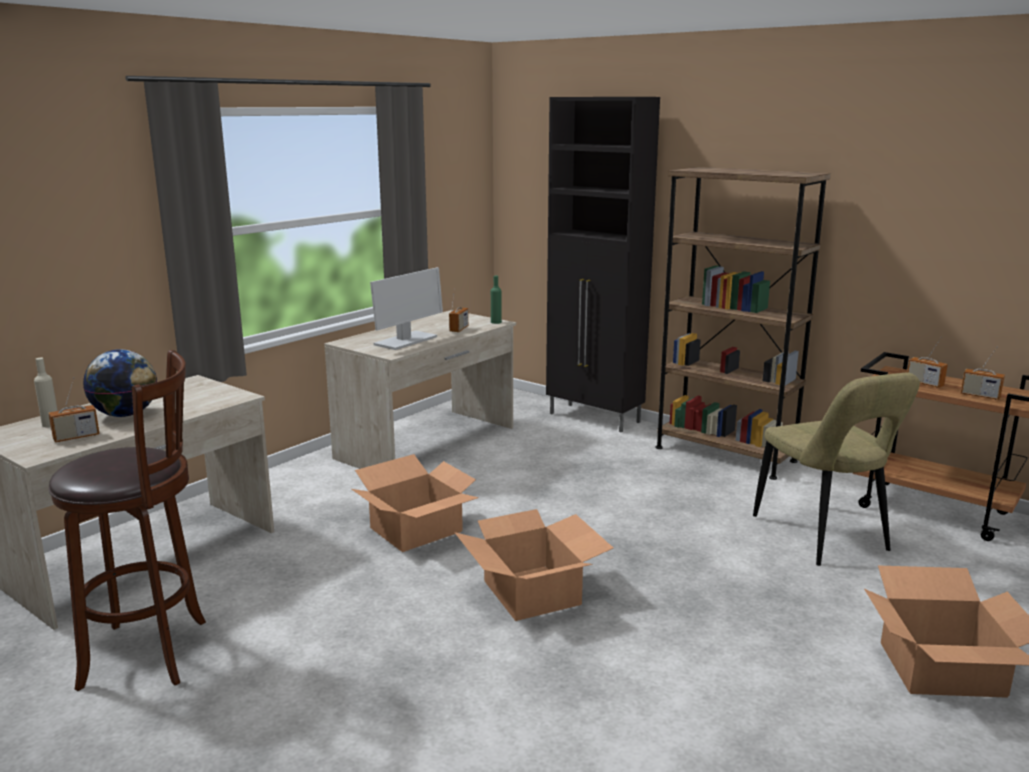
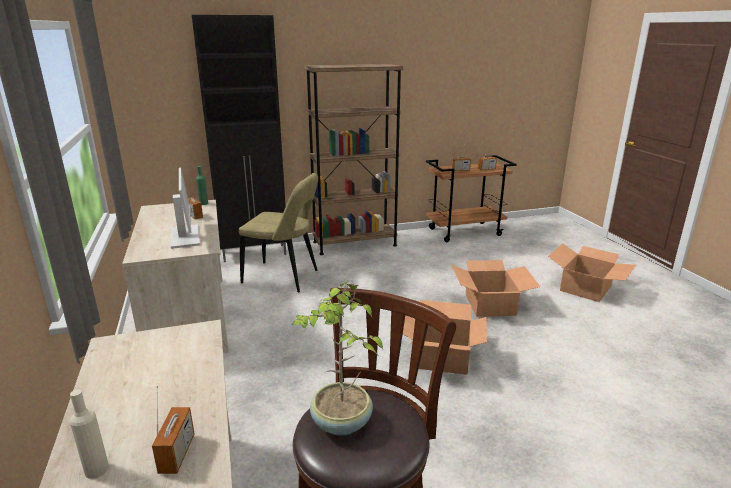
camera: 55 degrees left, 5 degrees up
globe [83,349,157,417] -> none
cardboard box [352,454,479,552] -> cardboard box moved to [451,260,540,317]
beige chair [753,373,920,566] -> beige chair moved to [238,173,318,292]
none -> potted plant [292,281,383,436]

